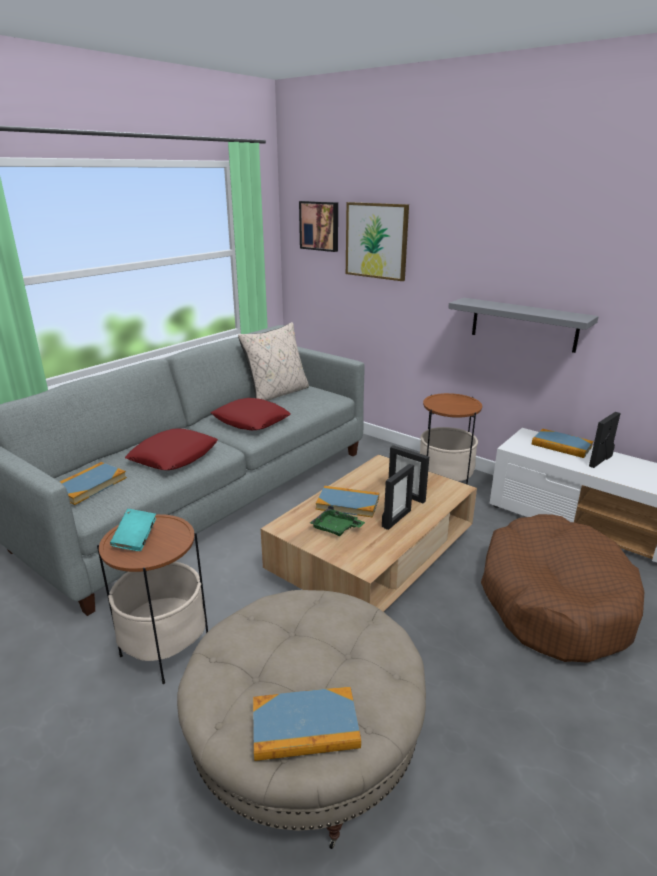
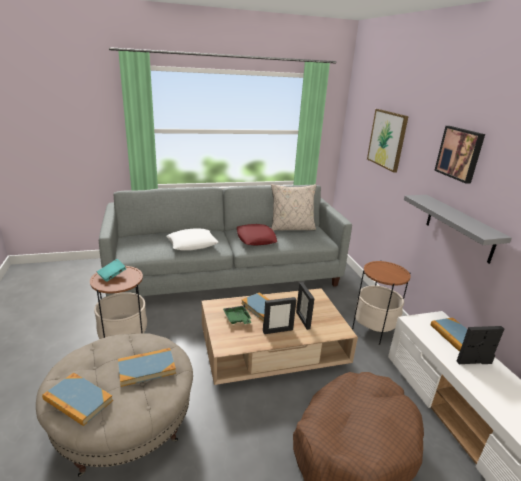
camera: 35 degrees right, 0 degrees up
book [60,462,127,505] -> book moved to [118,348,176,387]
red pillow [125,429,218,470] -> white pillow [166,228,219,250]
picture [299,201,338,252] -> picture moved to [434,126,485,184]

